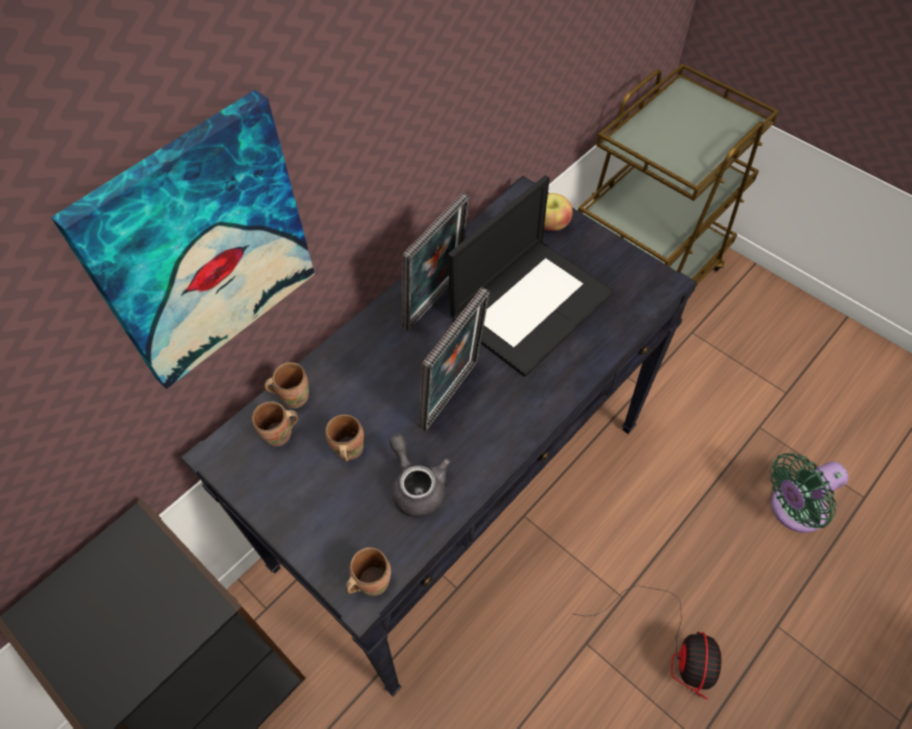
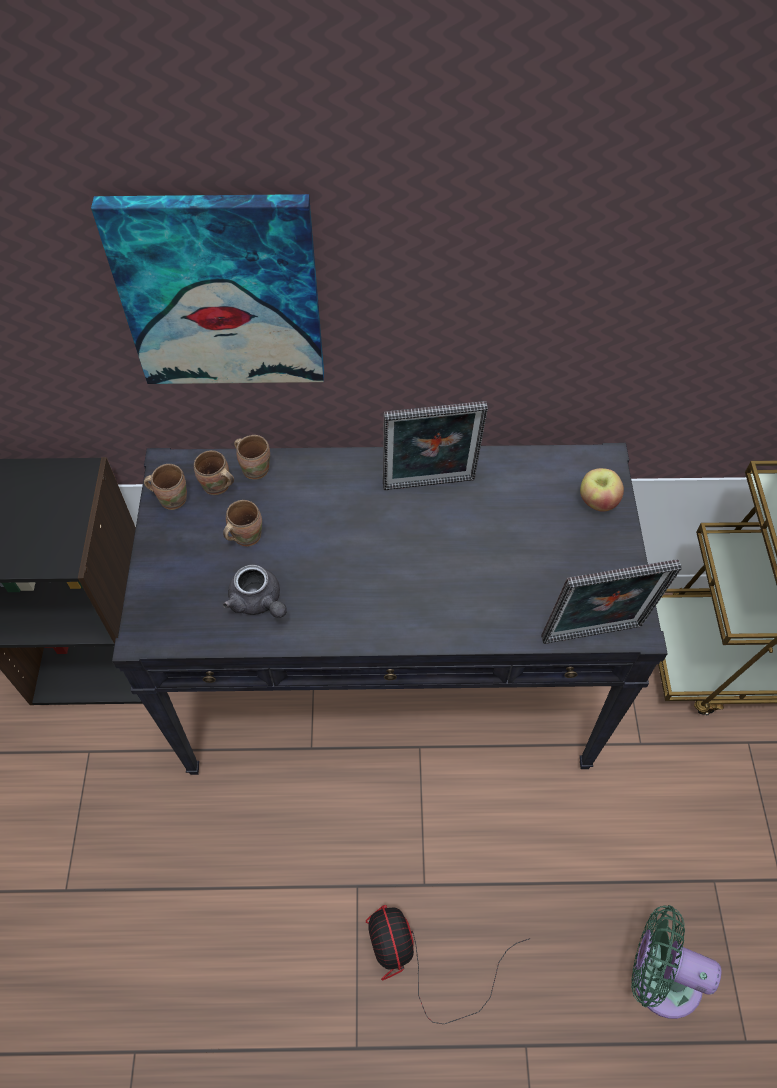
camera: 45 degrees right, 0 degrees up
brown mug [345,547,391,596] -> brown mug moved to [144,464,187,510]
grey teapot [389,434,450,518] -> grey teapot turned 120 degrees clockwise [223,565,287,618]
picture frame [419,287,490,431] -> picture frame moved to [541,559,682,644]
laptop [448,175,614,377] -> none
fan [571,585,721,700] -> fan turned 105 degrees clockwise [366,905,530,1024]

